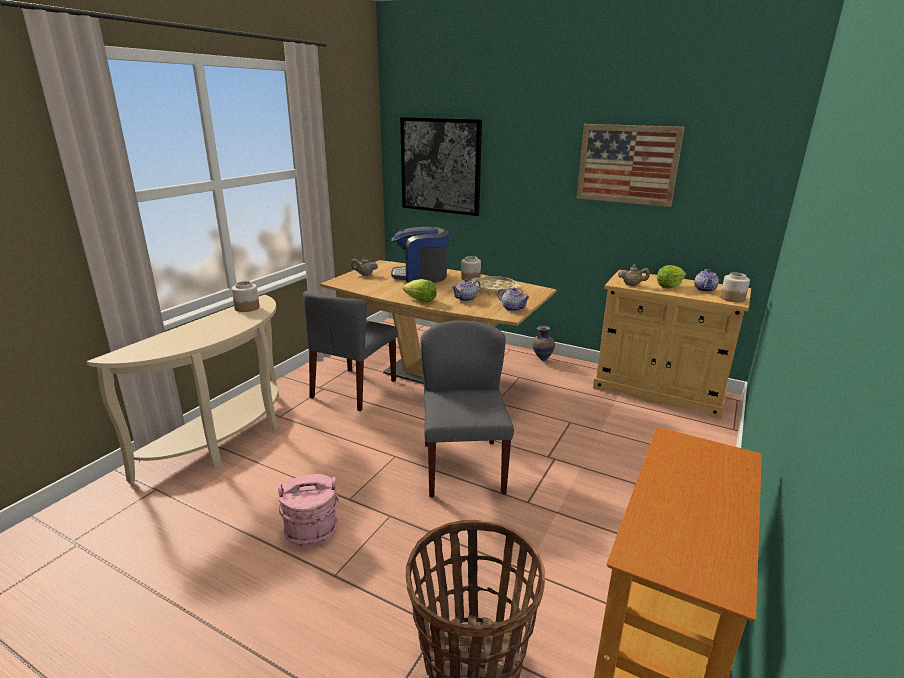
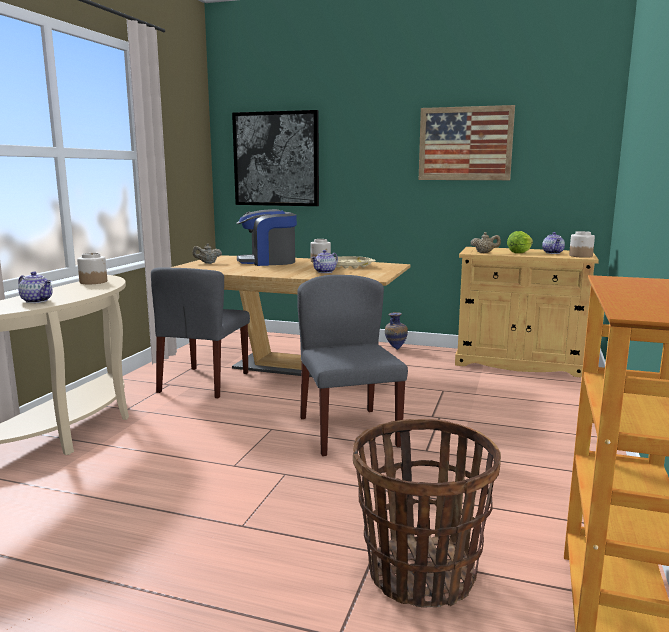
camera: 10 degrees left, 10 degrees down
pink bucket [278,474,339,547] -> none
lettuce [403,279,437,302] -> none
teapot [498,287,530,311] -> teapot moved to [18,271,52,303]

